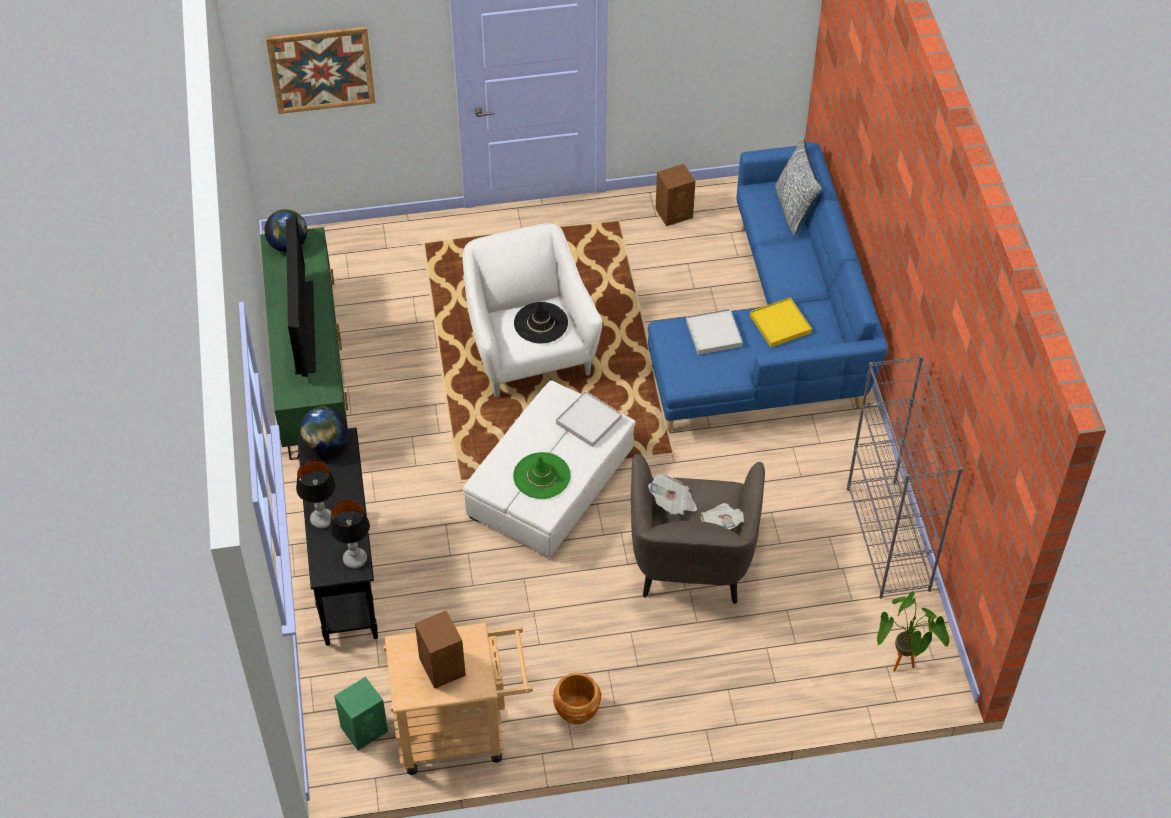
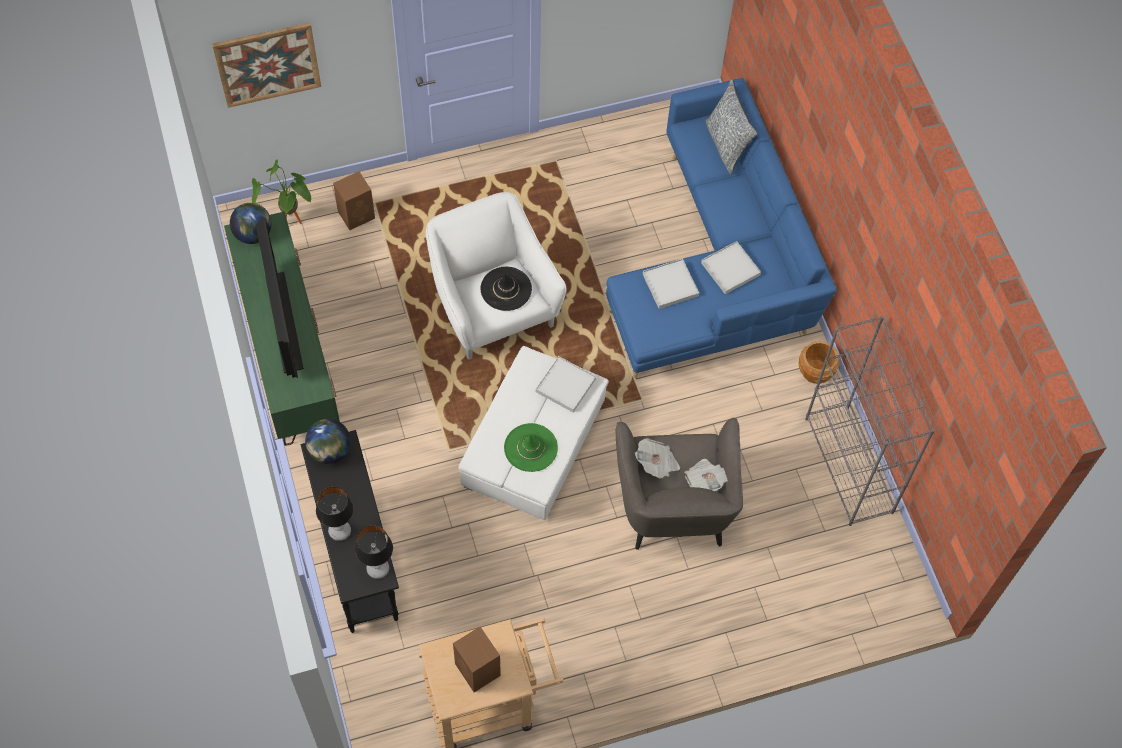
camera: 10 degrees left, 10 degrees up
green speaker [334,677,388,750] -> none
brown planter [553,673,602,724] -> brown planter moved to [798,341,840,384]
brown speaker [656,164,695,226] -> brown speaker moved to [333,171,375,230]
yellow tray [750,297,812,347] -> white tray [701,241,761,294]
potted plant [877,591,950,672] -> potted plant moved to [252,159,311,224]

